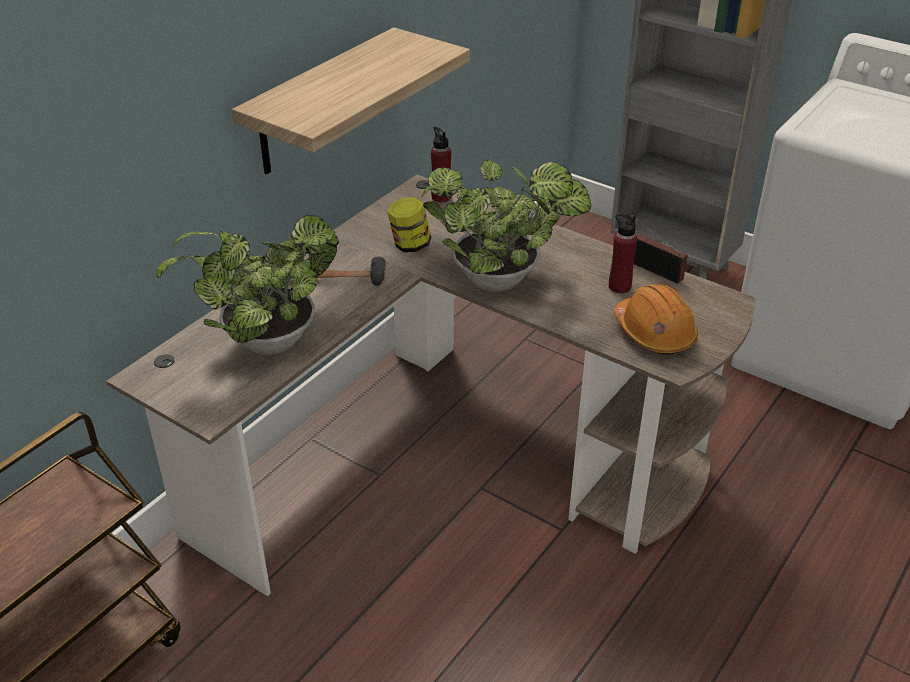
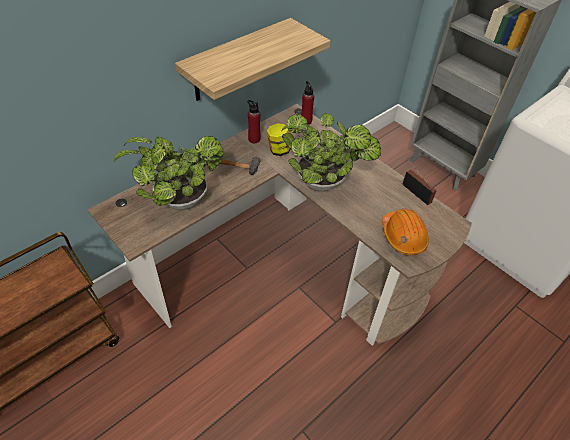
camera: 10 degrees right, 10 degrees up
red bottle [609,213,637,293] -> red bottle moved to [248,100,261,143]

